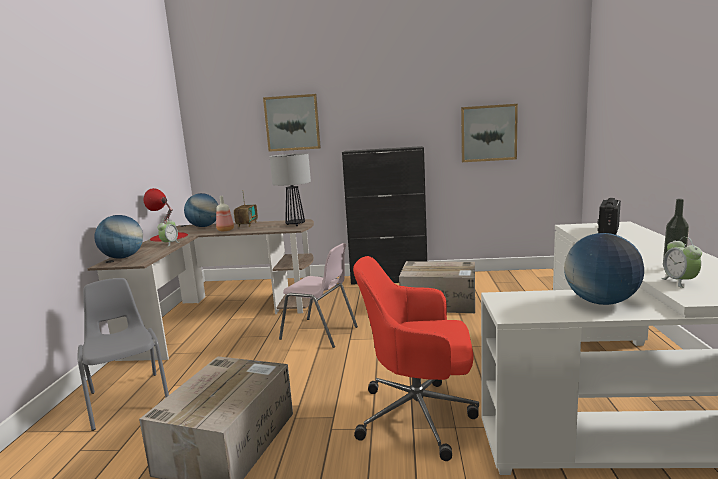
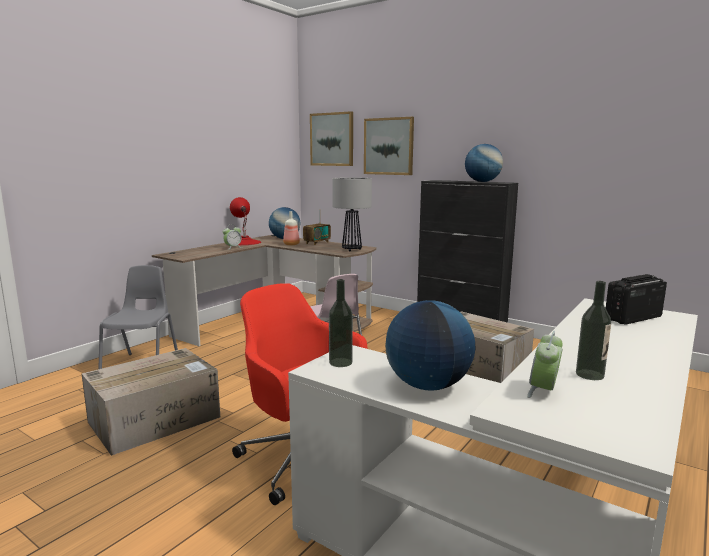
camera: 30 degrees right, 0 degrees up
globe [94,215,143,259] -> globe moved to [465,144,503,182]
picture [461,104,518,162] -> picture moved to [310,111,353,166]
none -> bottle [329,279,353,367]

